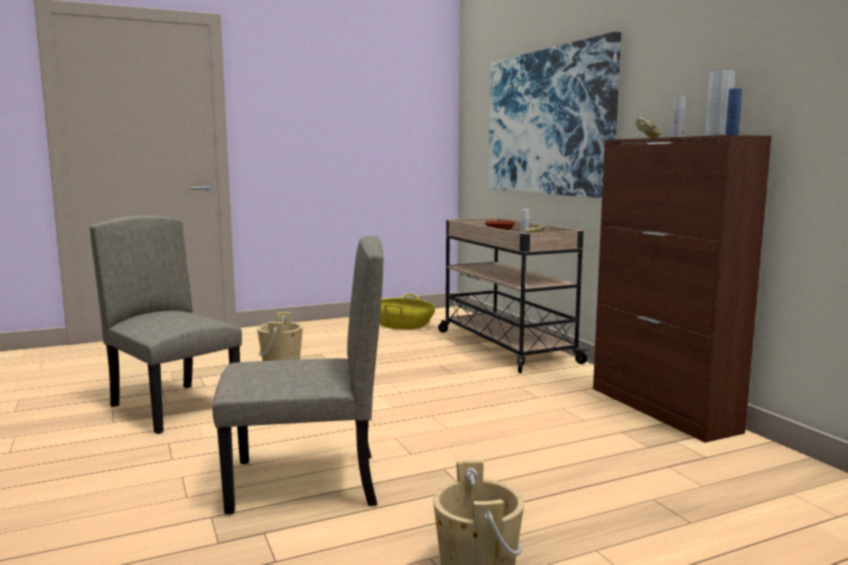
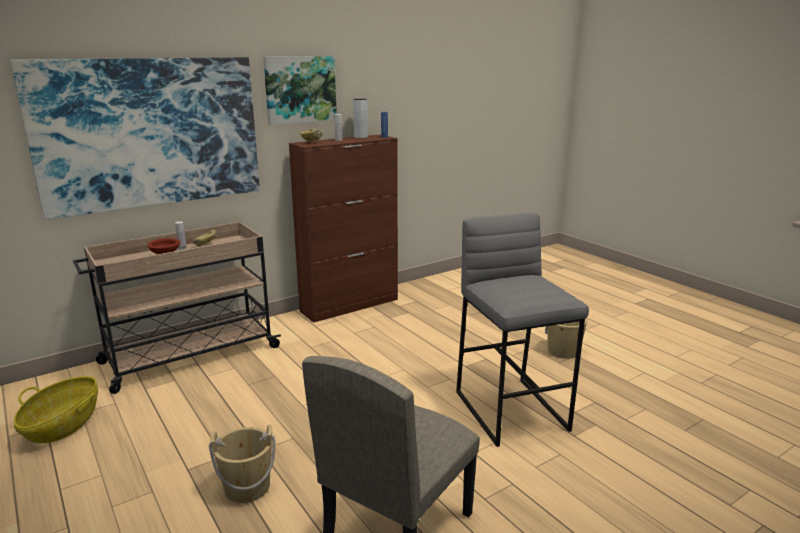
camera: 100 degrees left, 10 degrees up
beige chair [213,236,383,515] -> grey stool [456,213,589,447]
none -> picture [263,56,337,125]

